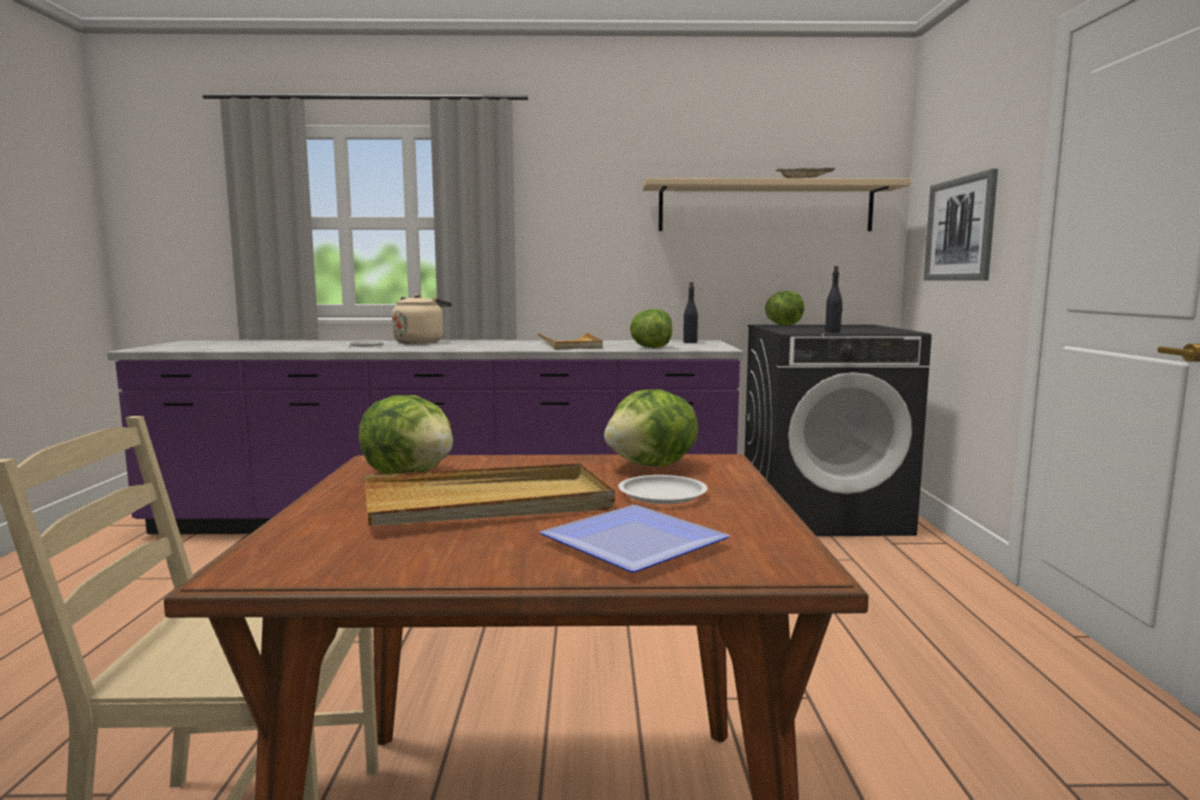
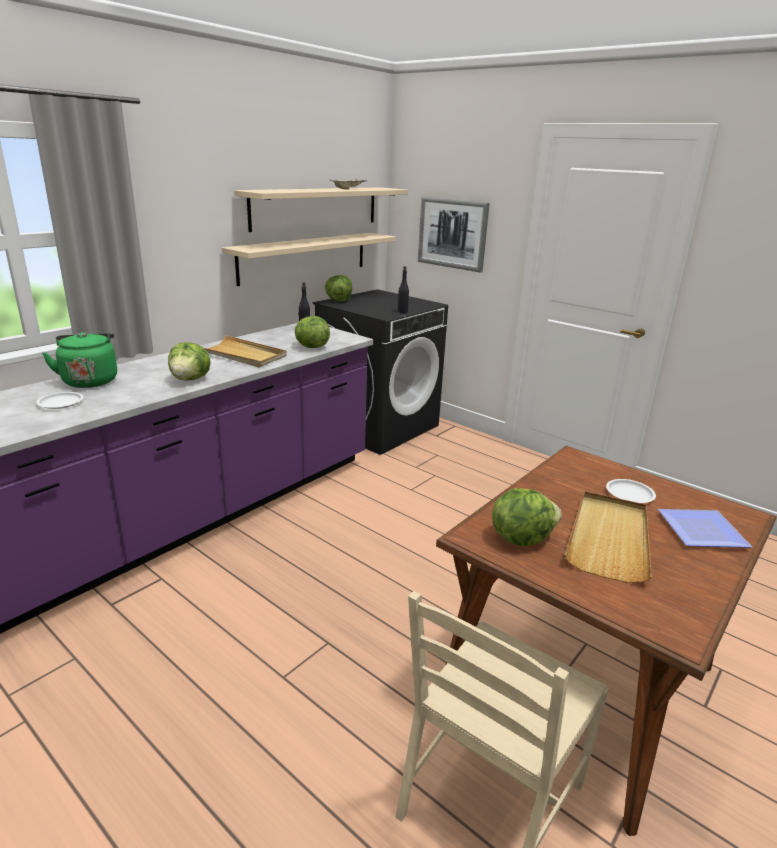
camera: 50 degrees left, 15 degrees up
beige kettle [391,294,452,344] -> green kettle [42,332,117,388]
lettuce [604,389,698,466] -> lettuce moved to [168,342,210,381]
none -> beige shelf [222,233,396,286]

